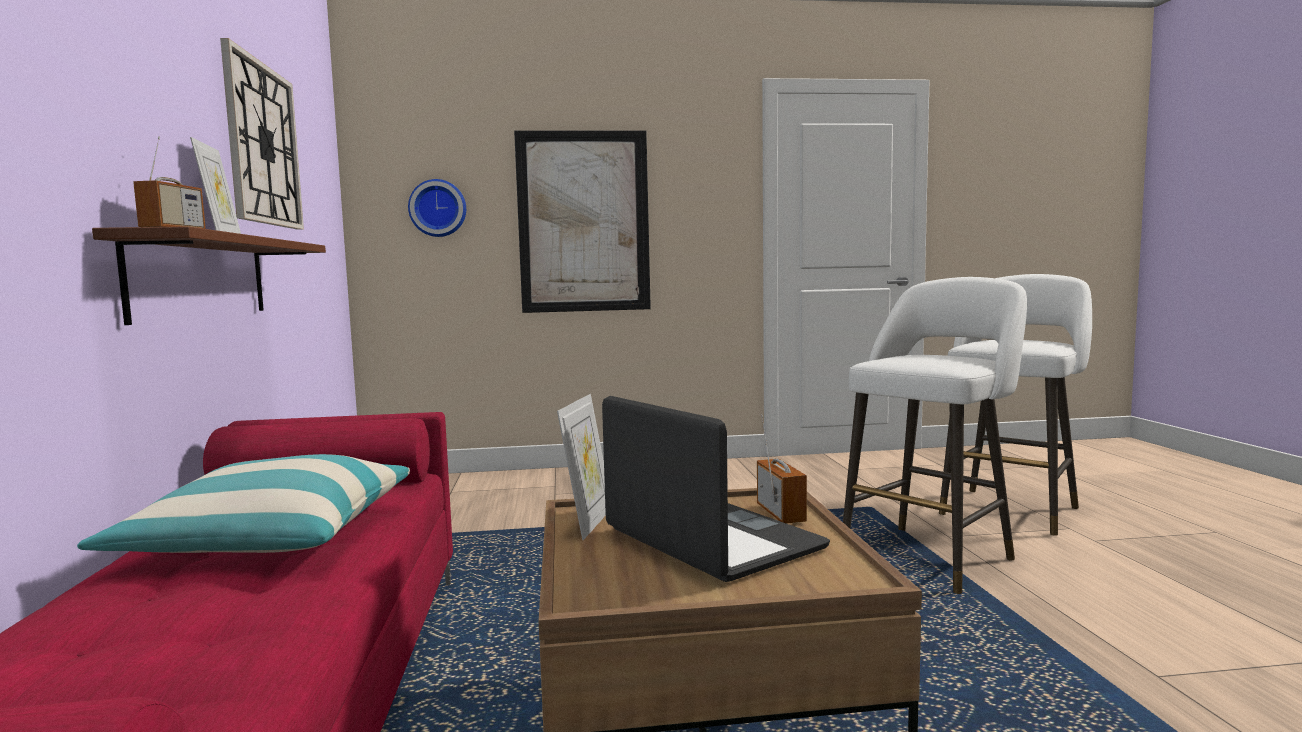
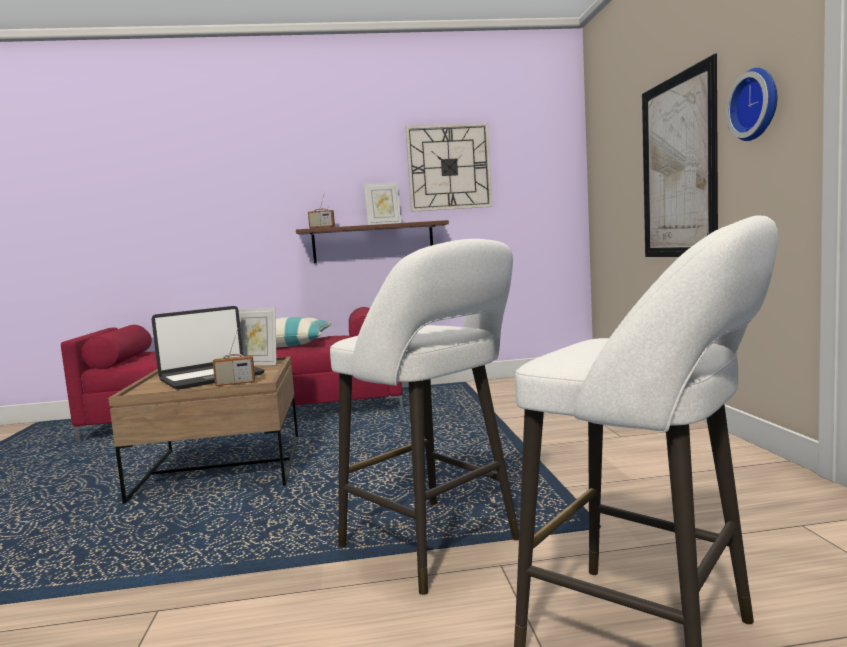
camera: 90 degrees right, 0 degrees up
wall clock [408,179,466,237] -> wall clock moved to [726,68,777,141]

